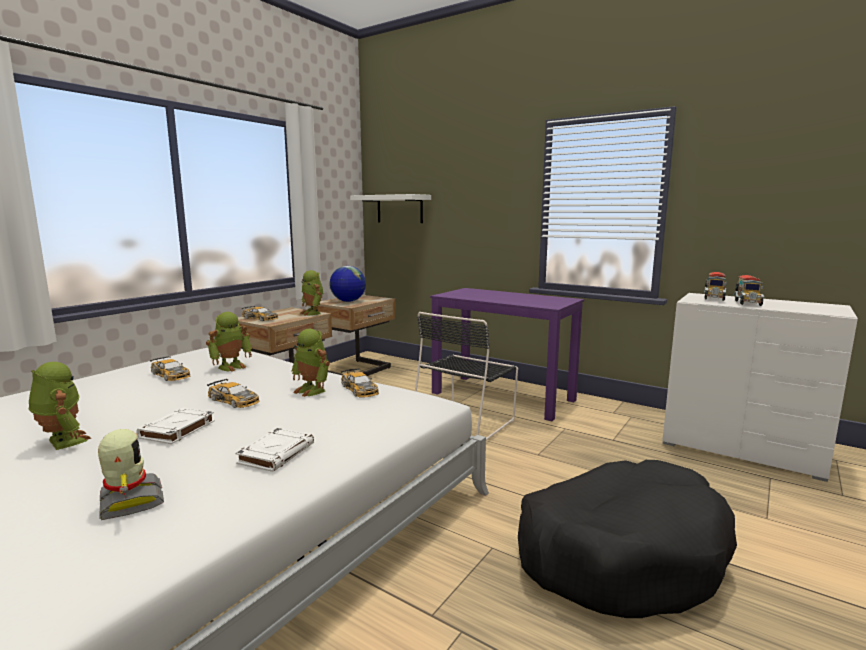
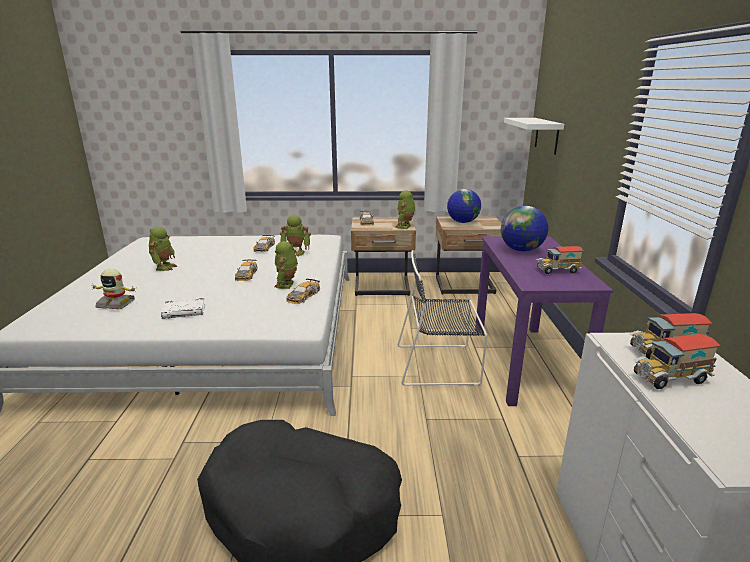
camera: 55 degrees right, 10 degrees up
toy robot [98,429,164,520] -> toy robot turned 75 degrees clockwise [91,269,136,309]
white book [136,408,215,444] -> none
none -> globe [501,206,548,252]
none -> toy truck [536,246,584,274]

